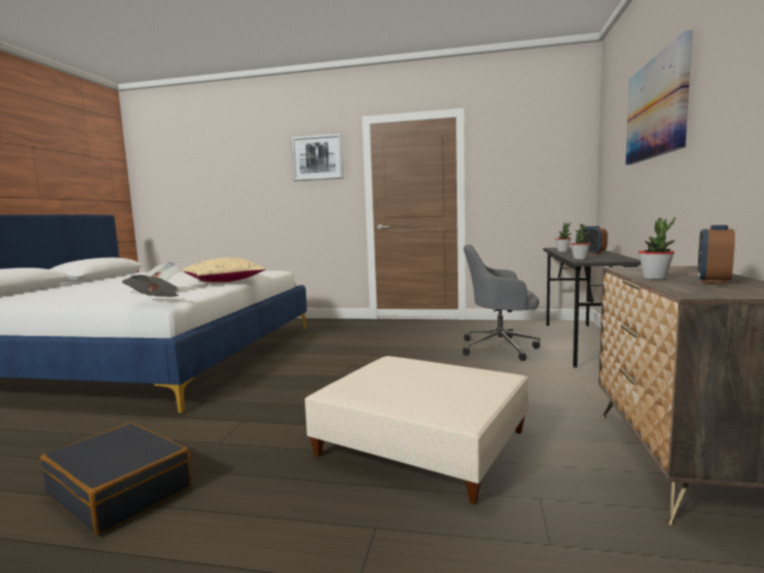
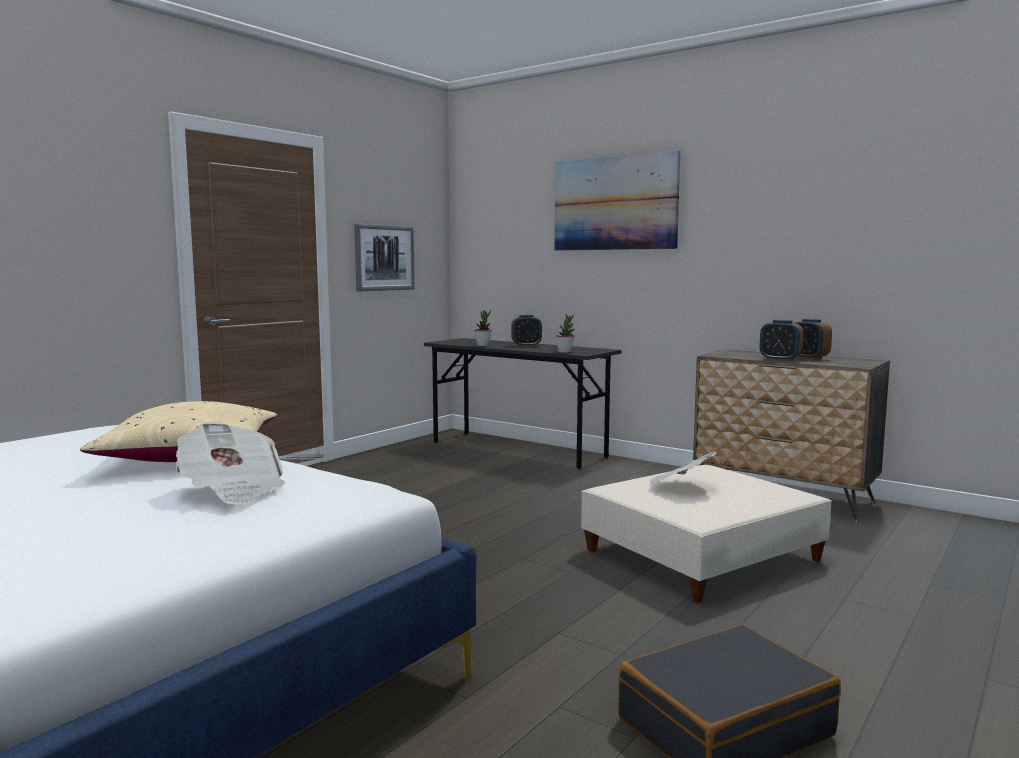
camera: 65 degrees left, 0 degrees up
newspaper [122,275,179,297] -> newspaper moved to [649,452,717,485]
picture [291,133,344,181] -> picture moved to [354,224,415,291]
grey office chair [463,245,540,361] -> none
potted plant [639,218,675,279] -> alarm clock [760,320,803,361]

